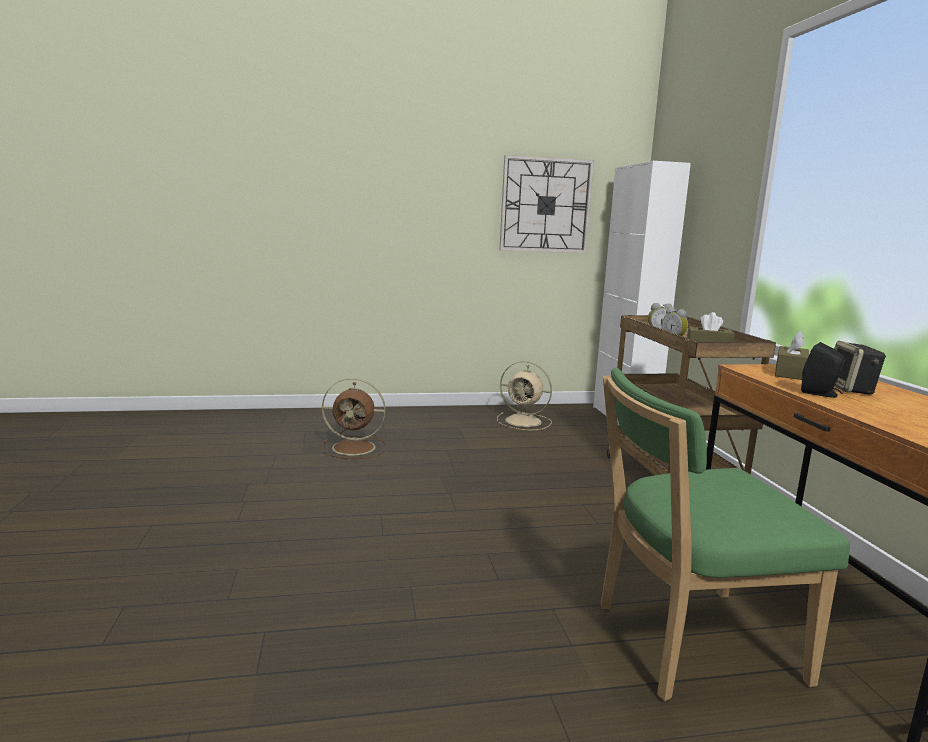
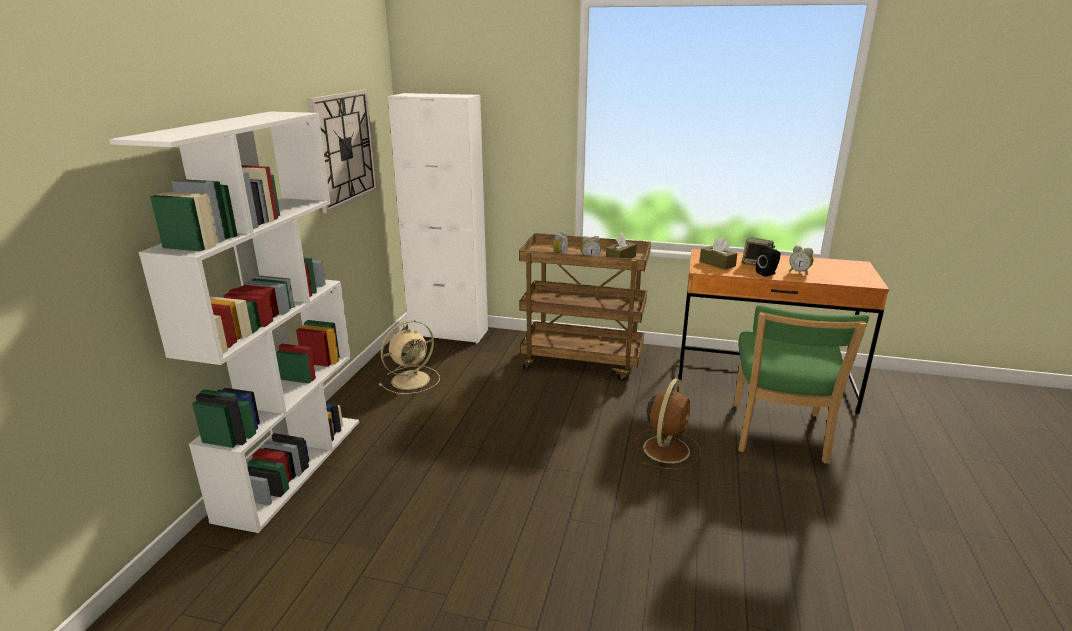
camera: 65 degrees left, 10 degrees up
brown fan [322,378,387,459] -> brown fan moved to [635,378,700,470]
none -> white bookcase [109,111,359,533]
none -> alarm clock [789,246,813,275]

